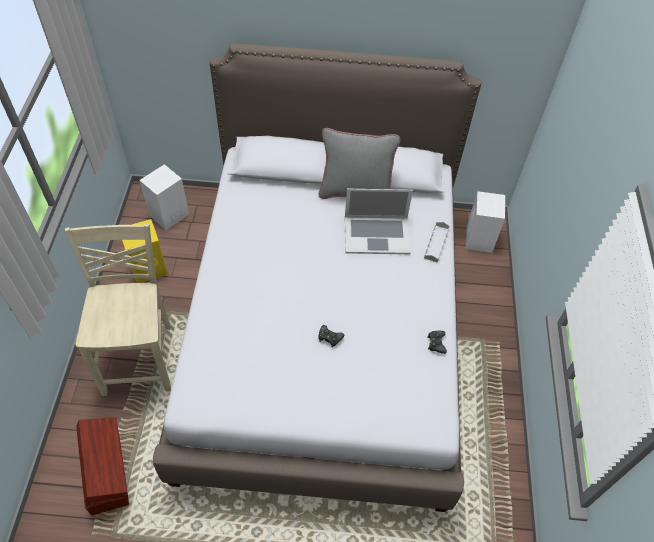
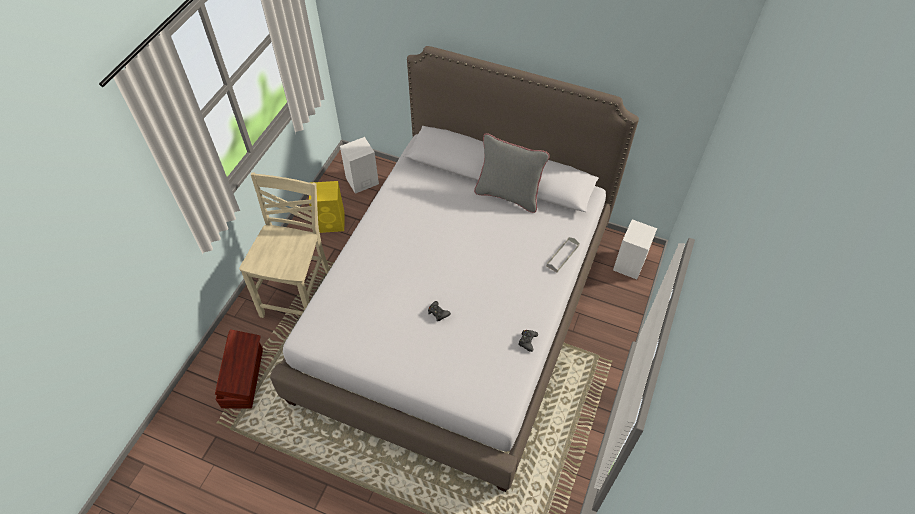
camera: 20 degrees right, 0 degrees up
laptop [345,189,413,254] -> none

